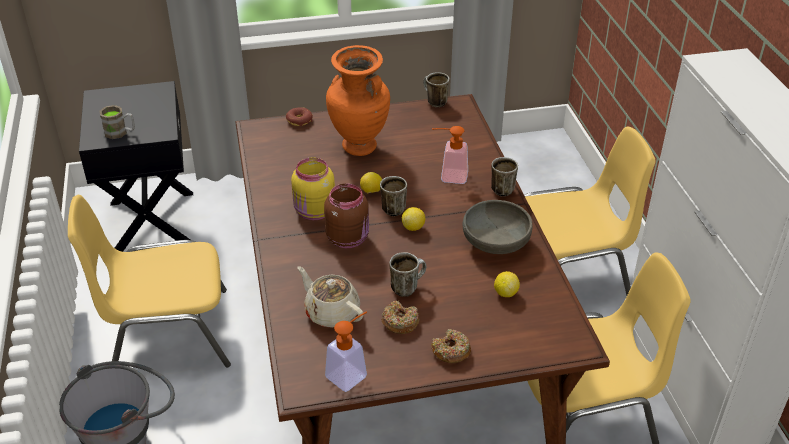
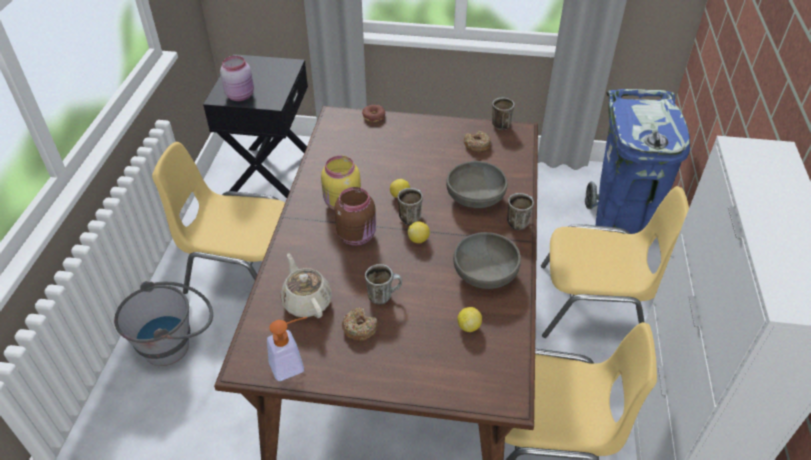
camera: 20 degrees right, 5 degrees up
brown mug [100,105,135,139] -> pink jar [220,56,254,101]
orange vase [326,45,390,156] -> none
donut [431,329,471,364] -> donut moved to [464,131,491,152]
soap dispenser [432,126,468,184] -> grey bowl [446,161,508,208]
none -> blue trash can [585,89,690,234]

